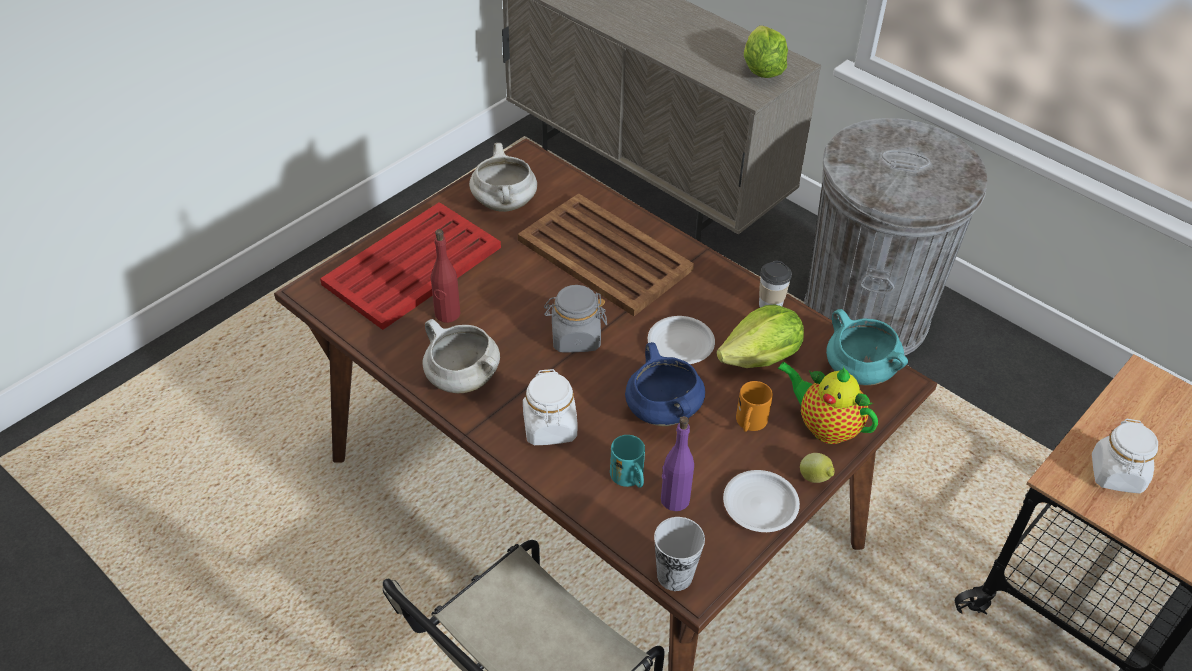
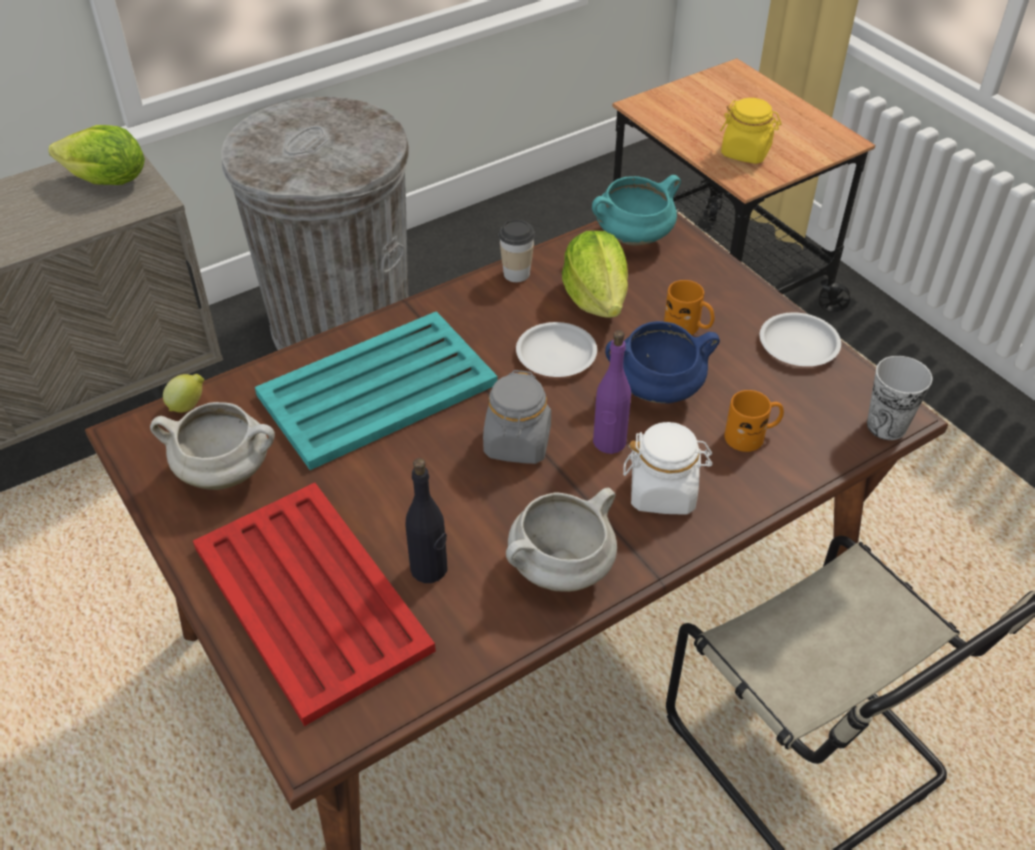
camera: 75 degrees left, 0 degrees up
red bottle [431,229,460,323] -> black bottle [406,458,447,583]
brown tray [518,193,694,316] -> turquoise tray [255,311,498,470]
turquoise mug [610,435,645,488] -> orange mug [725,390,784,452]
purple bottle [661,416,694,511] -> purple bottle moved to [593,330,631,454]
teapot [777,362,878,444] -> none
lemon [800,453,835,483] -> lemon moved to [163,374,204,413]
white jar [1092,419,1158,493] -> yellow jar [720,98,781,164]

